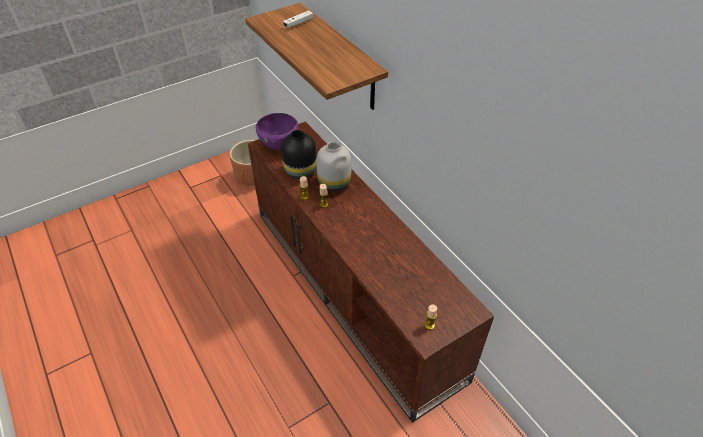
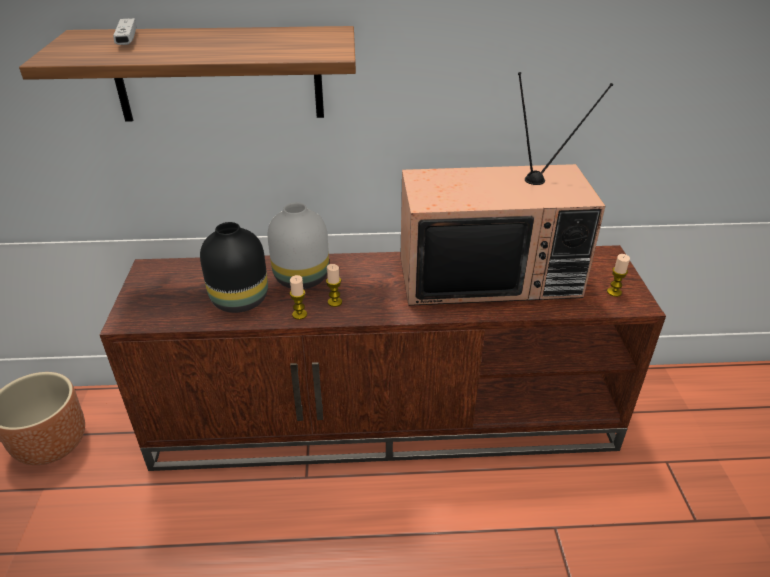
camera: 60 degrees left, 10 degrees down
purple bowl [256,113,298,149] -> none
none -> television [400,72,613,306]

